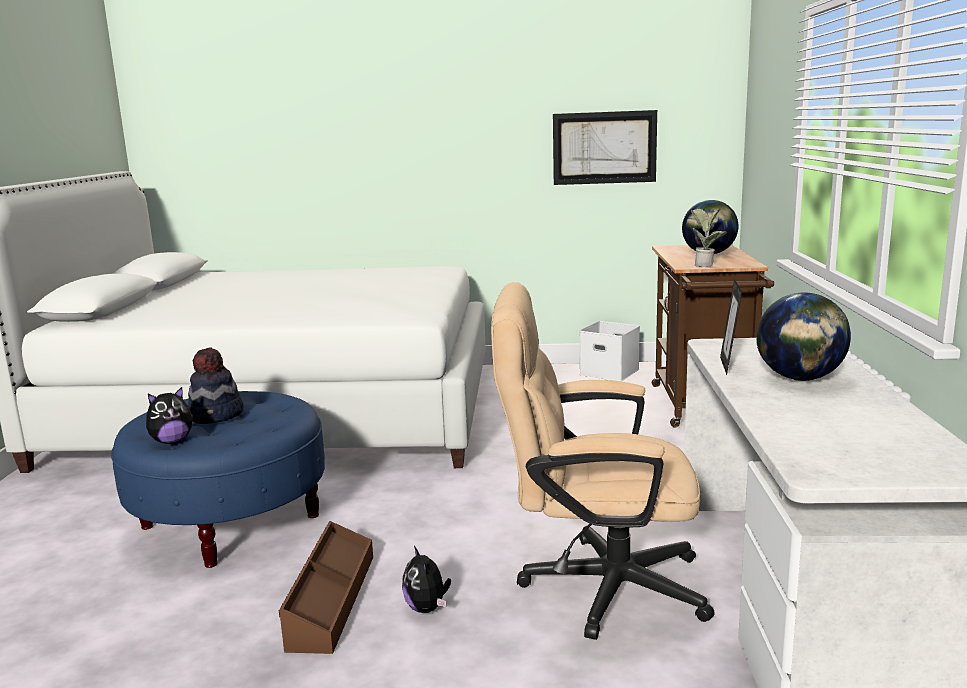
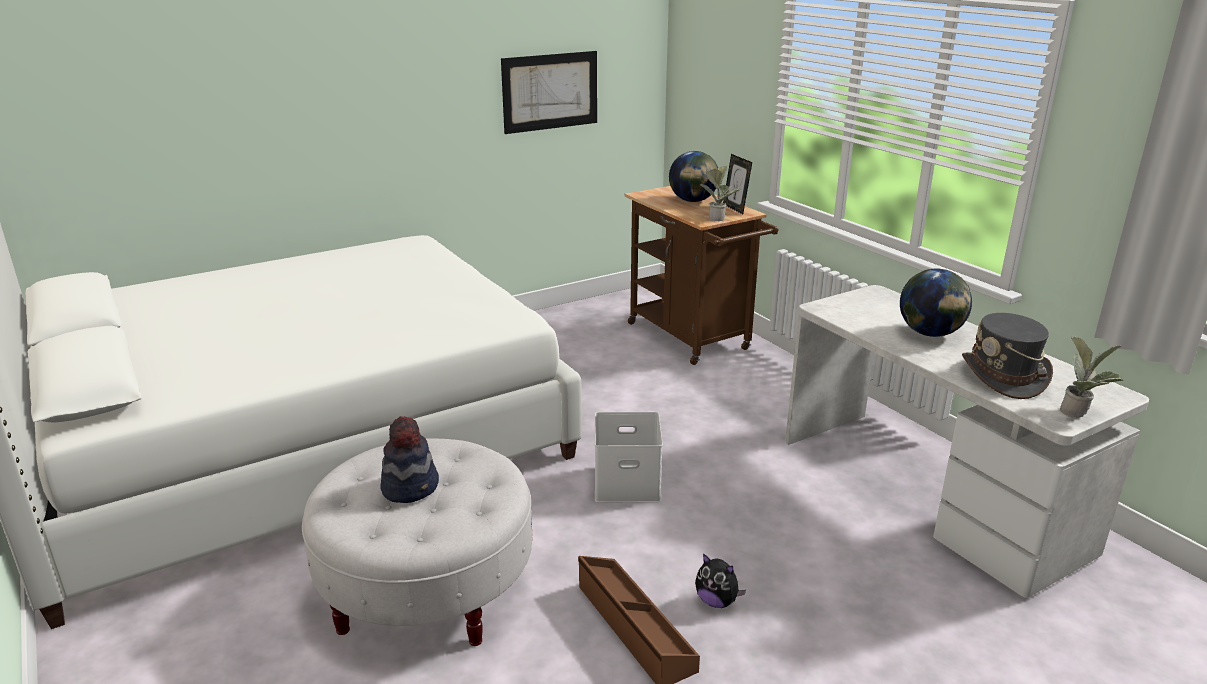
camera: 35 degrees left, 10 degrees up
blue ottoman [111,391,325,568] -> white ottoman [302,439,533,646]
plush toy [146,387,193,444] -> none
beige office chair [491,282,715,640] -> none
white storage box [579,321,640,381] -> white storage box moved to [595,412,663,502]
picture frame [720,279,742,375] -> picture frame moved to [723,154,752,214]
none -> grey hat [962,313,1053,399]
none -> potted plant [1060,336,1123,417]

